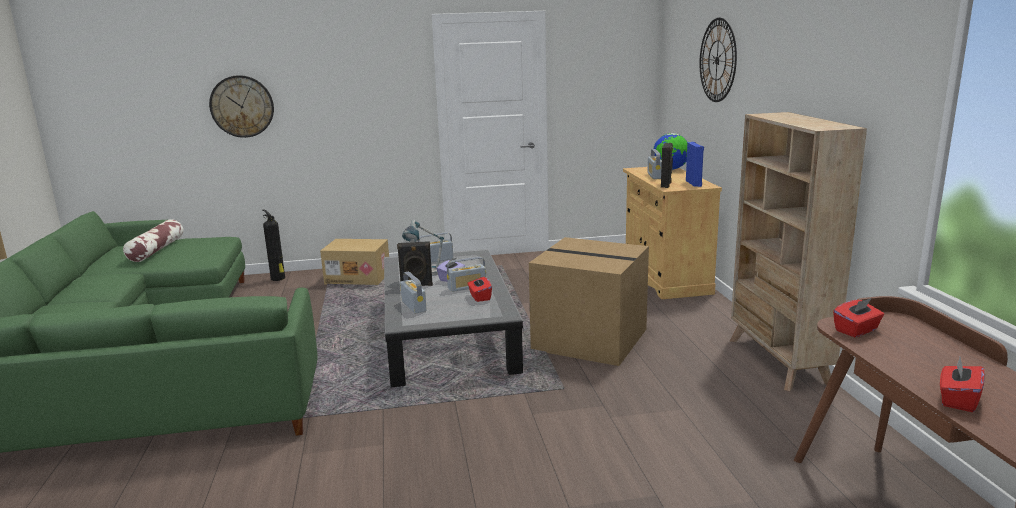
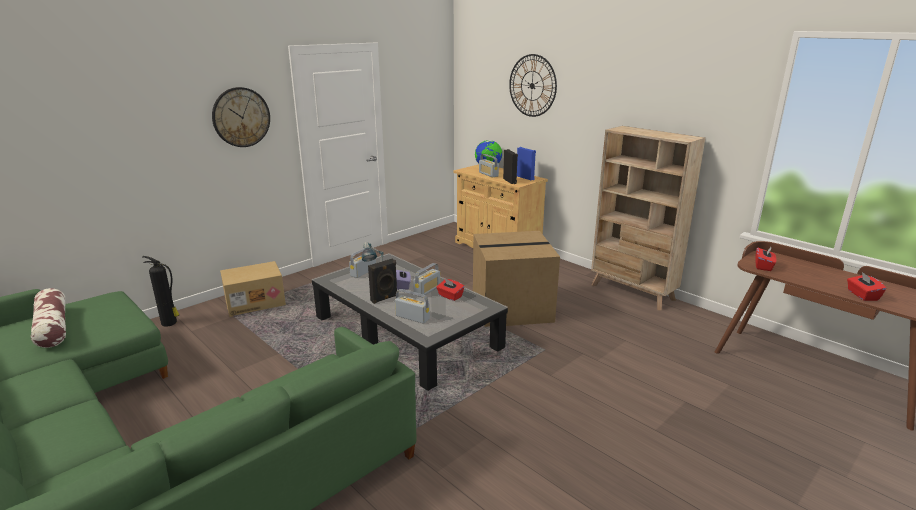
camera: 35 degrees left, 5 degrees up
wall clock [209,75,274,138] -> wall clock moved to [212,87,270,147]

